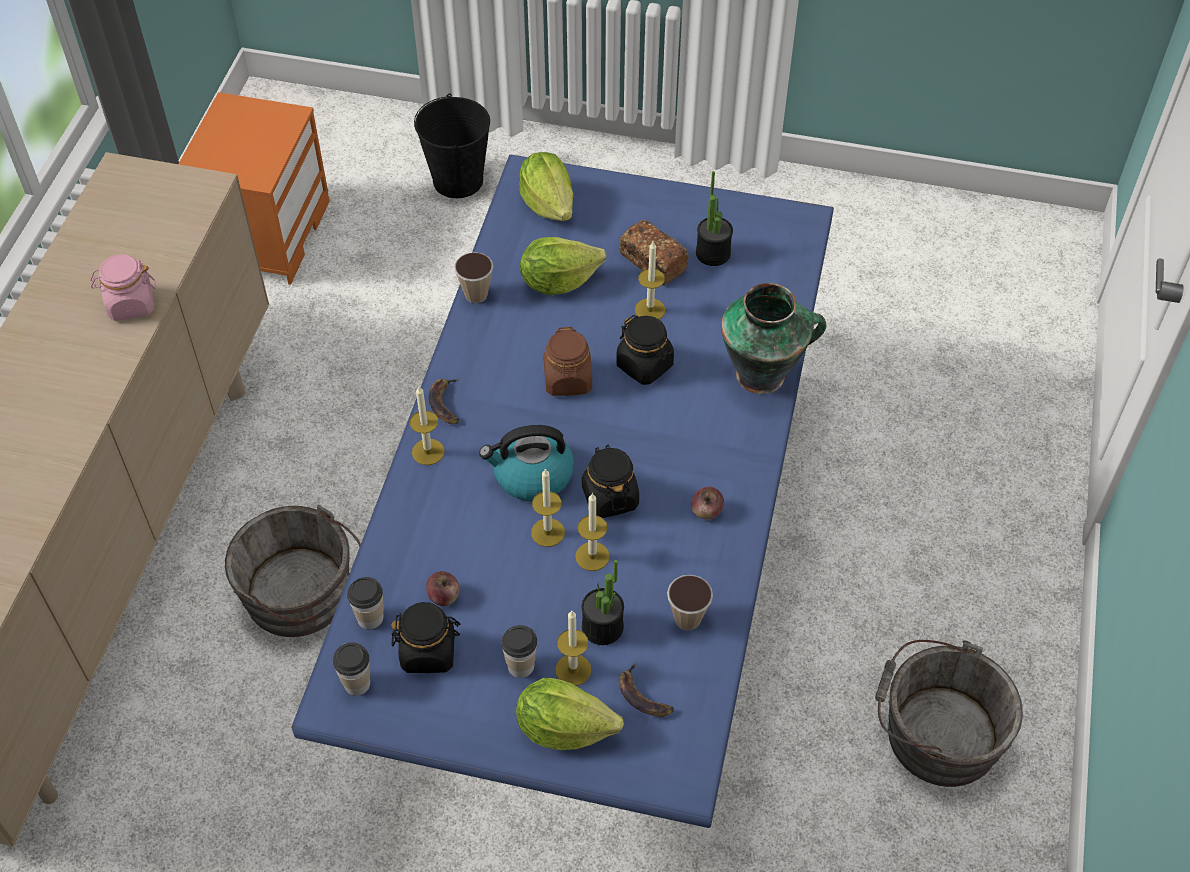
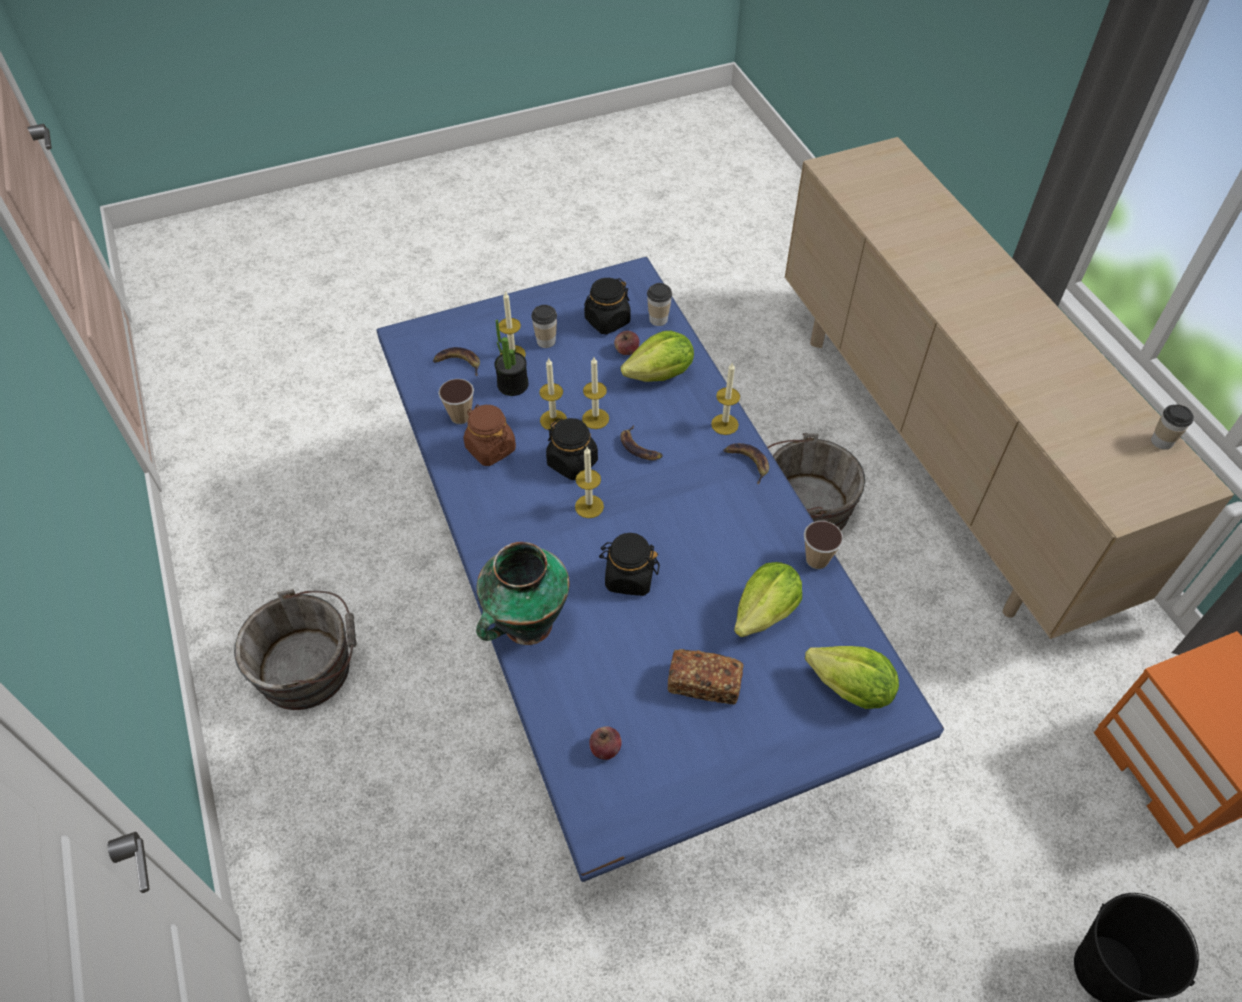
camera: 145 degrees right, 0 degrees up
pink jar [90,254,156,321] -> none
cup [333,642,370,696] -> cup moved to [1151,404,1194,450]
kettle [479,425,574,502] -> banana [620,425,663,460]
lettuce [516,678,624,750] -> lettuce moved to [621,331,694,382]
brown jar [543,327,592,396] -> brown jar moved to [464,404,516,466]
candle [635,242,665,319] -> candle moved to [575,447,604,518]
apple [691,487,724,520] -> apple moved to [589,726,622,760]
potted plant [696,171,733,266] -> none

